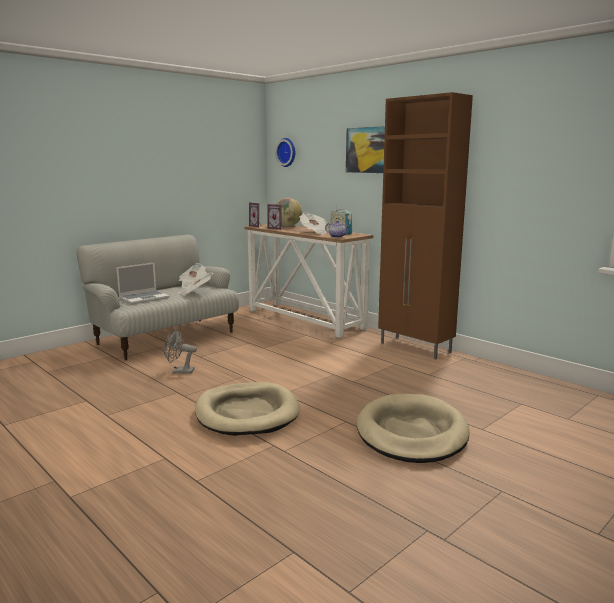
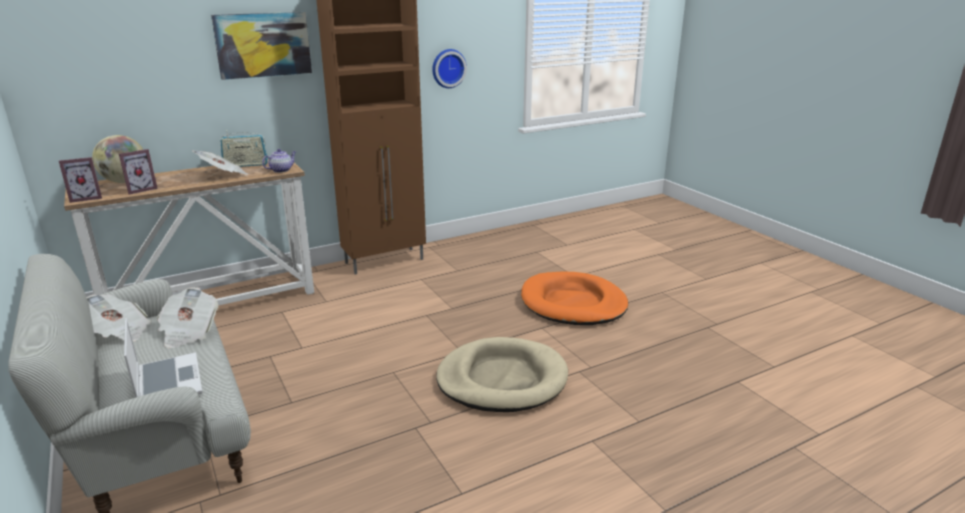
camera: 75 degrees left, 10 degrees up
grey fan [164,329,197,374] -> none
wall clock [275,138,295,167] -> wall clock moved to [432,49,467,88]
beige dog bed [357,394,470,463] -> orange dog bed [521,271,628,325]

